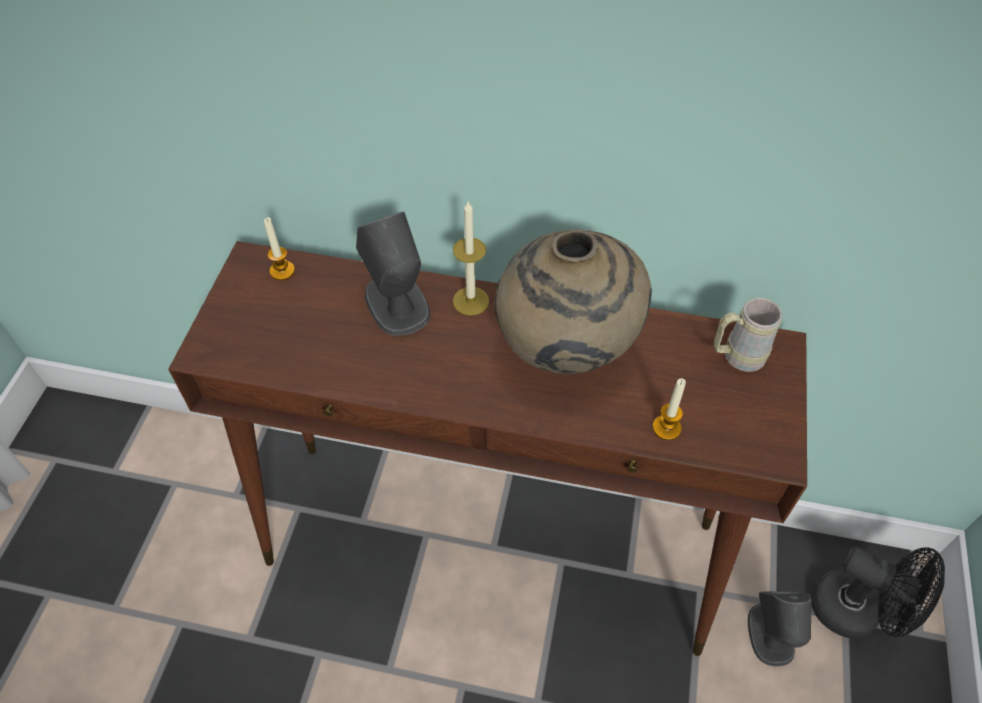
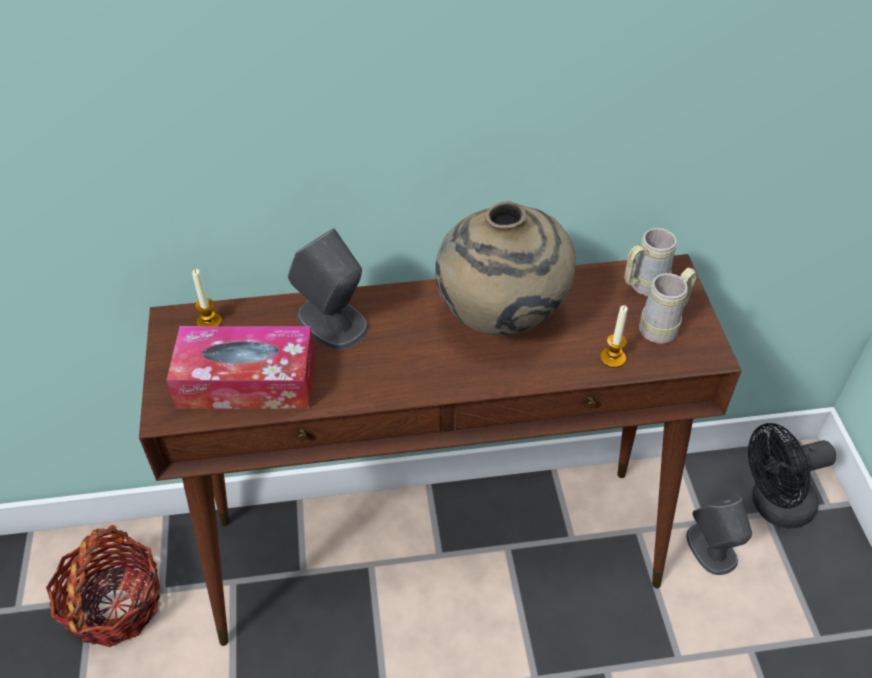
camera: 20 degrees left, 5 degrees down
candle [453,201,489,315] -> none
black fan [811,546,945,639] -> black fan turned 150 degrees clockwise [748,423,836,529]
none -> basket [46,525,160,647]
none -> tissue box [167,326,315,409]
none -> beige mug [639,268,696,344]

